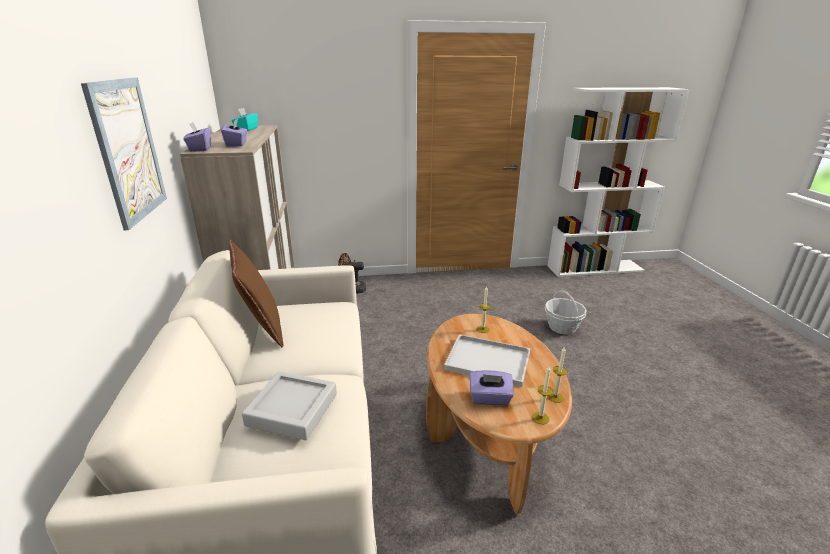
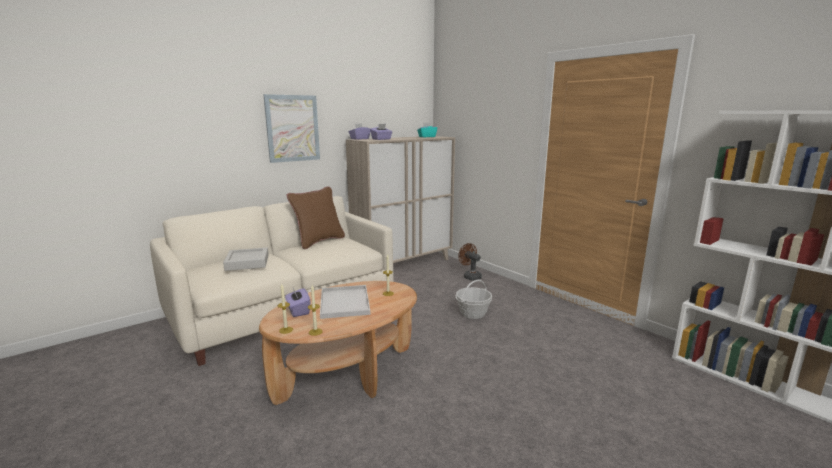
camera: 60 degrees right, 10 degrees down
basket [545,290,587,335] -> basket moved to [456,279,492,319]

